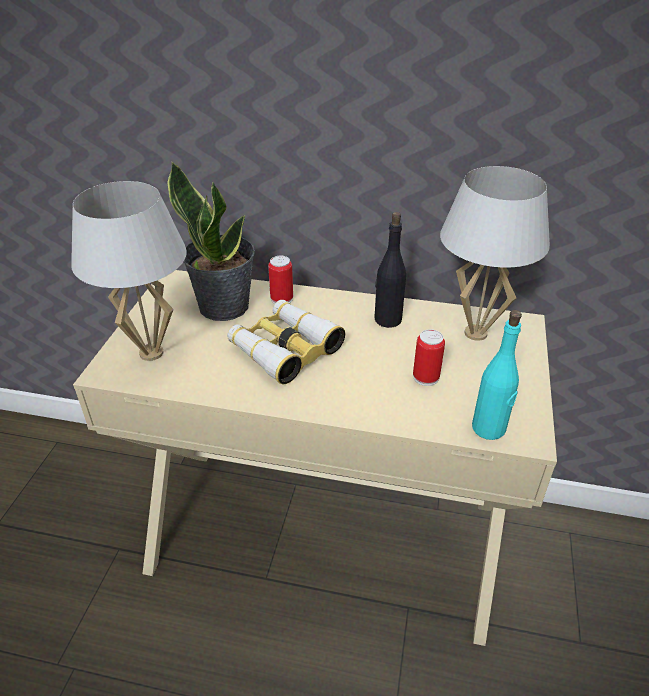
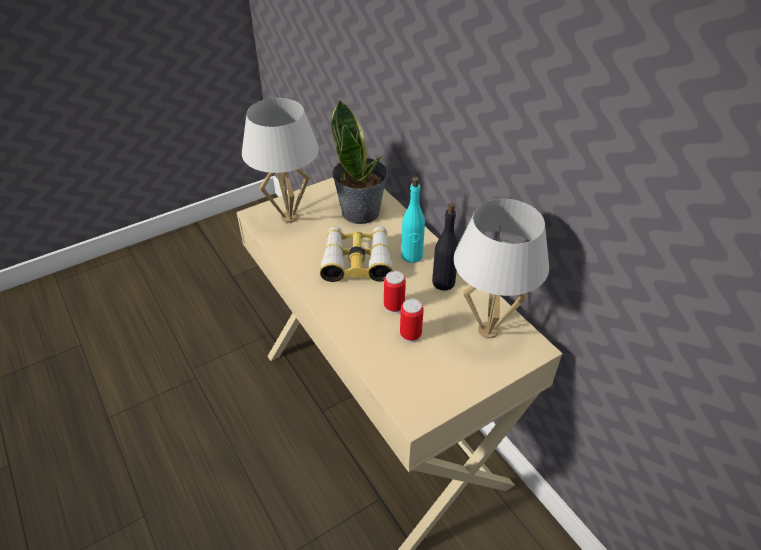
camera: 45 degrees right, 5 degrees up
can [268,256,293,304] -> can moved to [384,271,406,314]
turquoise bottle [472,310,522,440] -> turquoise bottle moved to [401,176,425,263]

